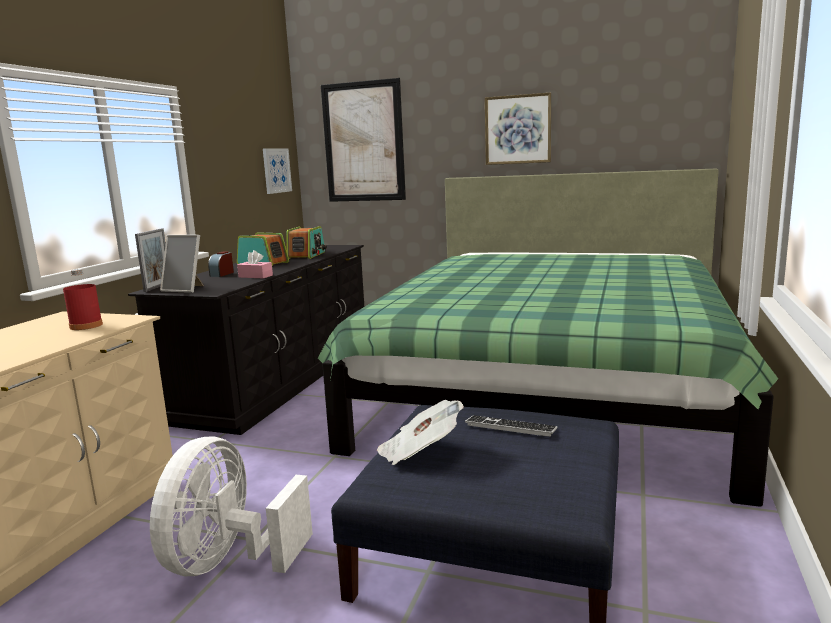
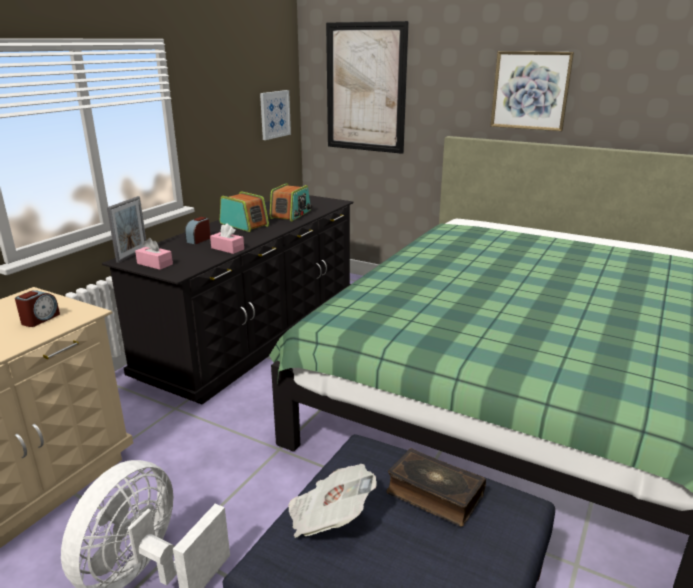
camera: 10 degrees right, 10 degrees up
red bottle [63,269,103,330] -> alarm clock [15,290,60,327]
picture frame [160,235,204,293] -> pink tissue box [135,238,173,270]
keyboard [465,415,557,437] -> book [386,448,486,527]

